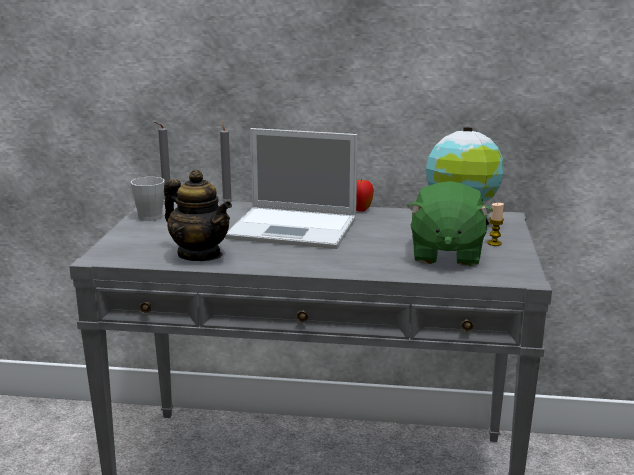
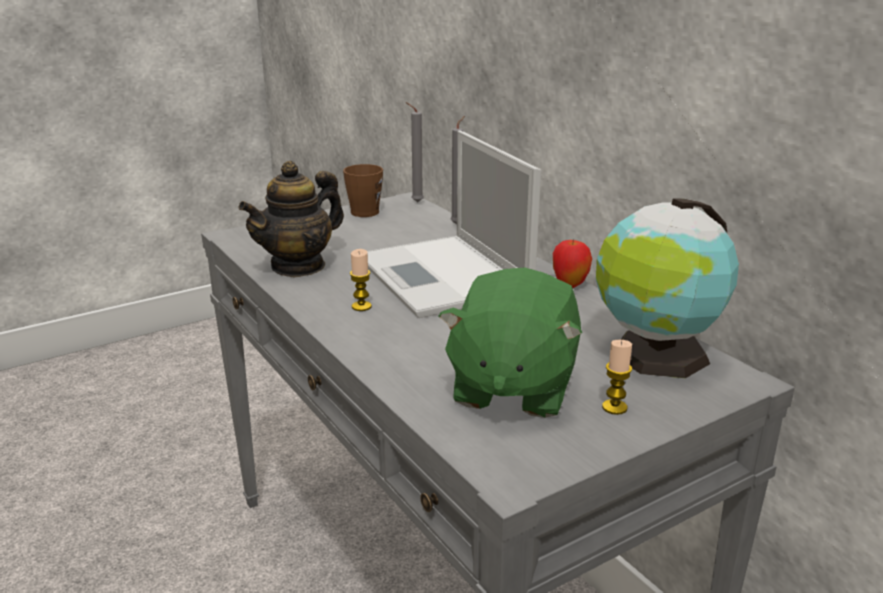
camera: 50 degrees right, 5 degrees up
grey mug [131,177,165,221] -> brown mug [343,164,383,217]
teapot [164,170,232,261] -> teapot turned 45 degrees clockwise [239,161,344,277]
green plush toy [407,181,493,266] -> green plush toy turned 45 degrees counterclockwise [439,268,582,418]
none -> candle [350,249,372,311]

